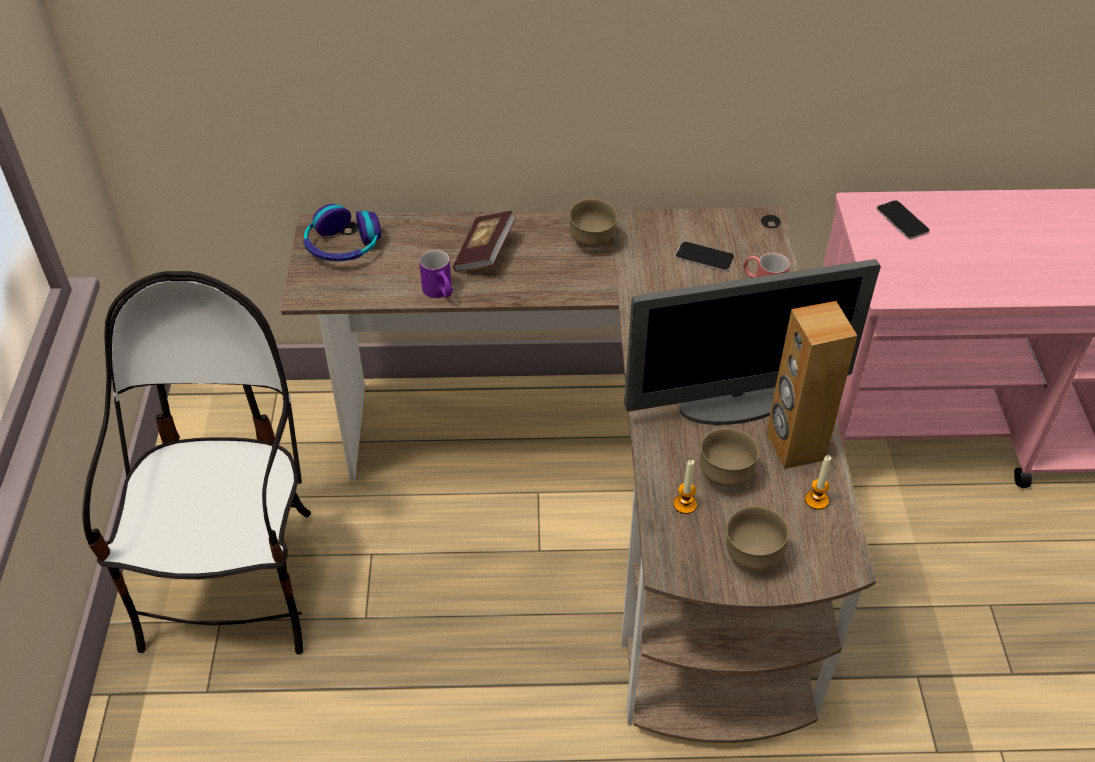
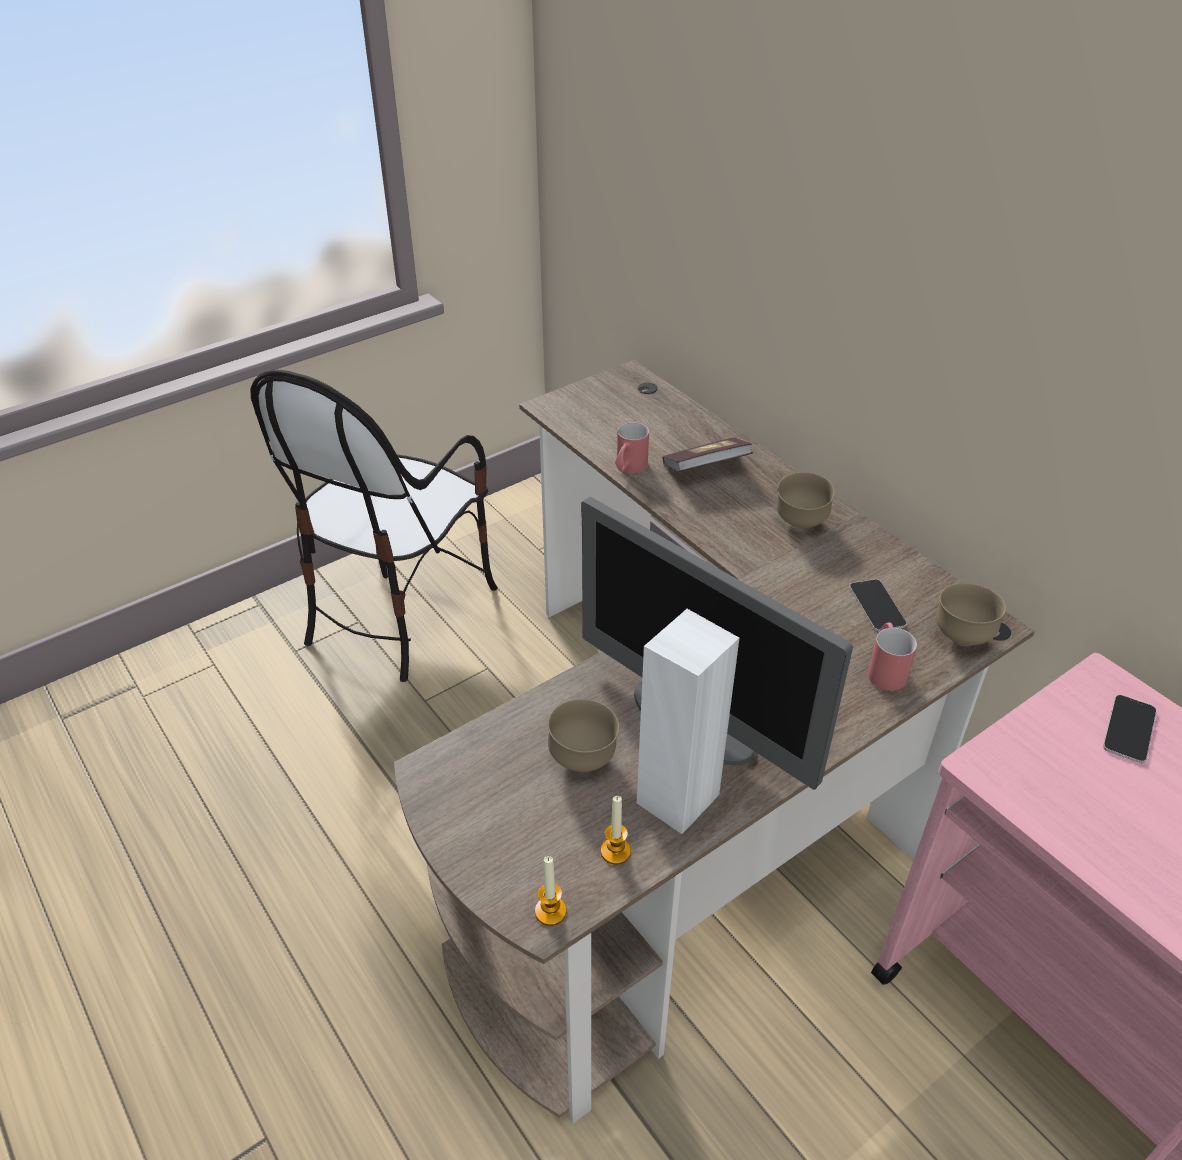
camera: 55 degrees right, 5 degrees down
chair [82,271,311,655] -> chair turned 150 degrees clockwise [250,370,497,682]
headphones [303,204,381,261] -> none
purple mug [419,250,453,298] -> red mug [615,422,649,473]
candle [674,460,697,514] -> candle moved to [535,856,567,926]
brown bowl [726,506,789,570] -> brown bowl moved to [936,583,1006,646]
brown speaker [766,301,857,469] -> white speaker [637,609,739,834]

